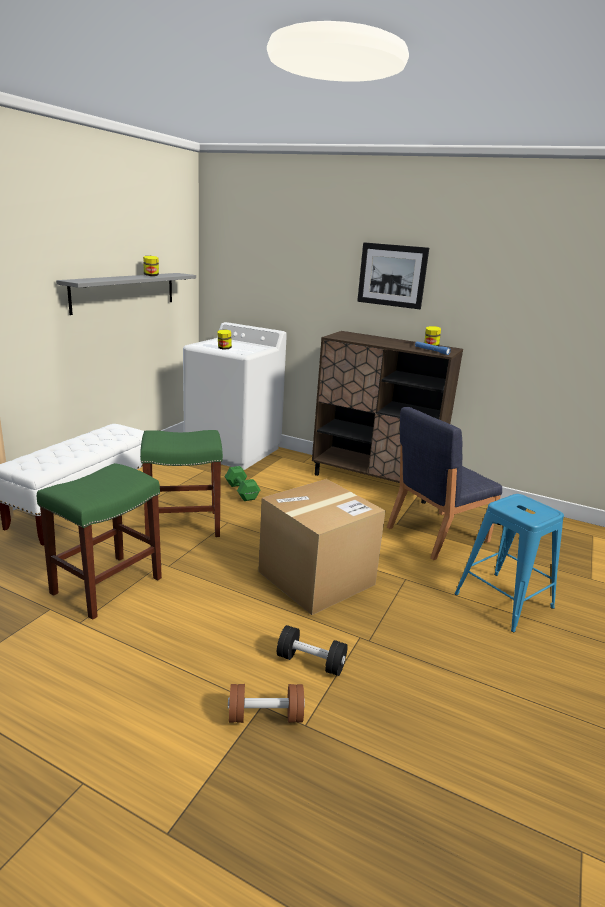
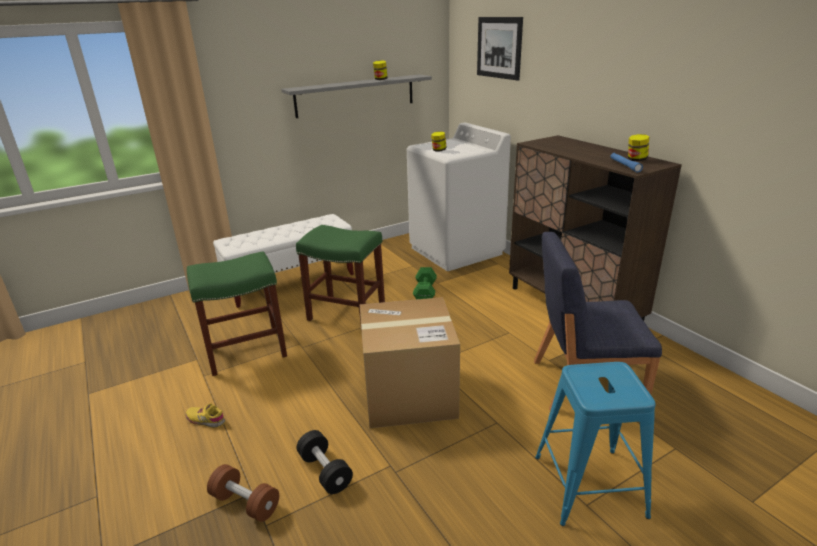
camera: 35 degrees right, 5 degrees up
picture [357,242,429,309] -> picture moved to [477,17,523,81]
none -> yellow shoe [186,404,225,428]

